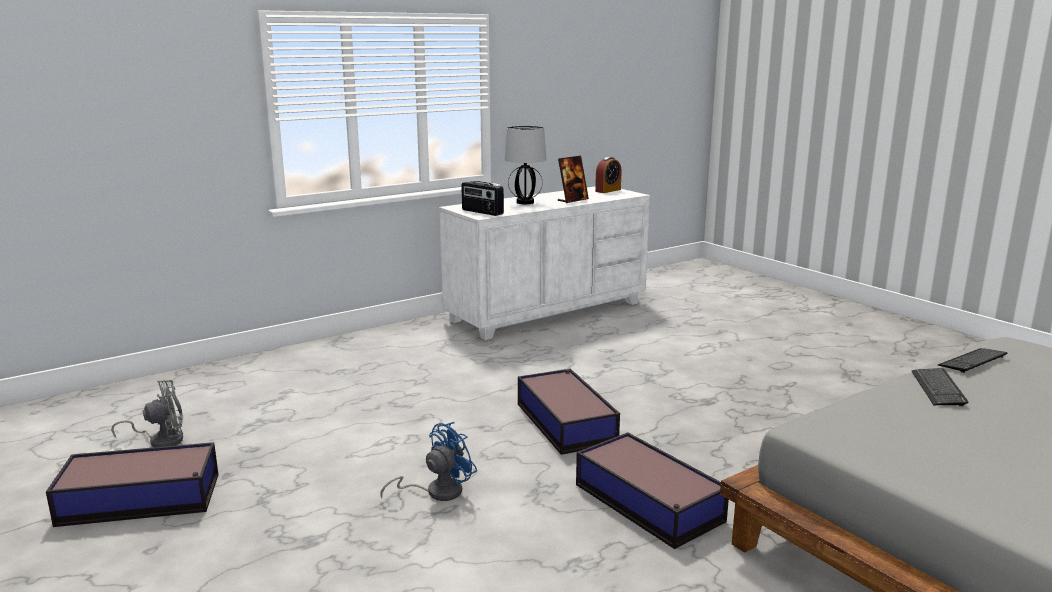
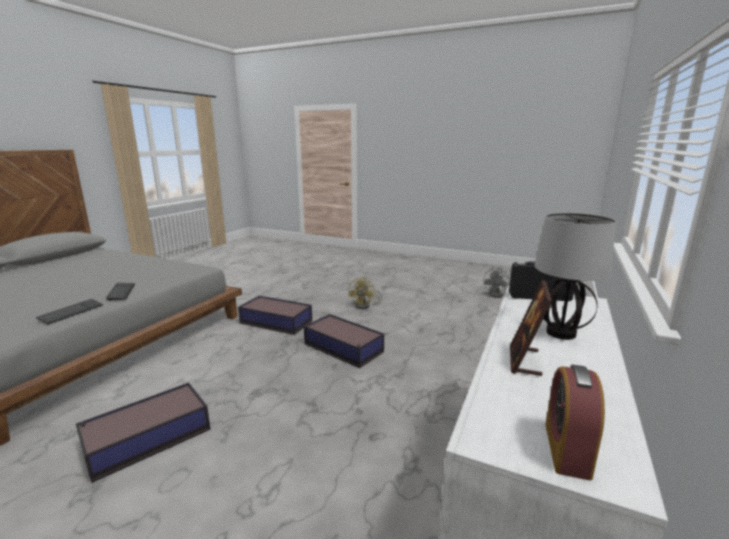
camera: 150 degrees right, 0 degrees up
storage box [46,442,218,527] -> storage box moved to [76,383,211,483]
blue fan [381,422,477,501] -> yellow fan [348,277,382,309]

